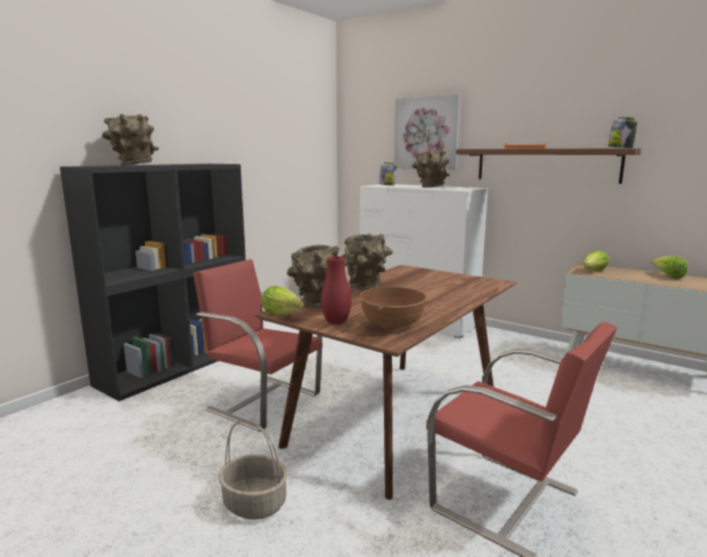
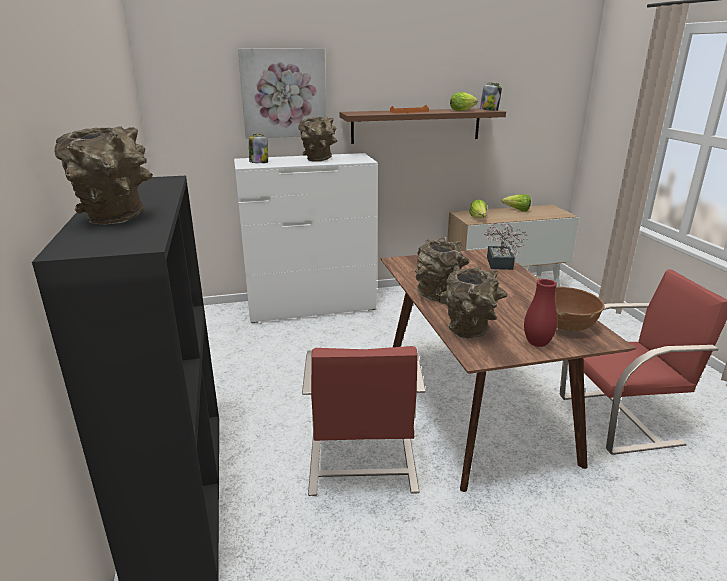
camera: 50 degrees left, 10 degrees up
red chair [193,259,323,432] -> red chair turned 75 degrees counterclockwise [302,346,426,496]
basket [218,420,288,520] -> none
lettuce [262,286,303,316] -> lettuce moved to [450,92,478,111]
none -> potted plant [484,222,528,270]

